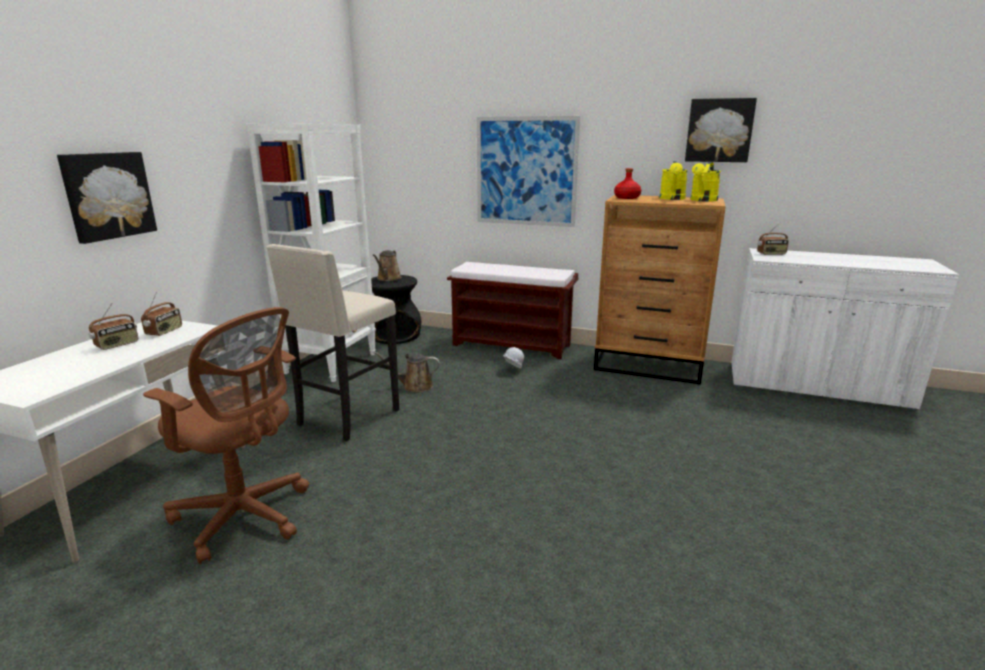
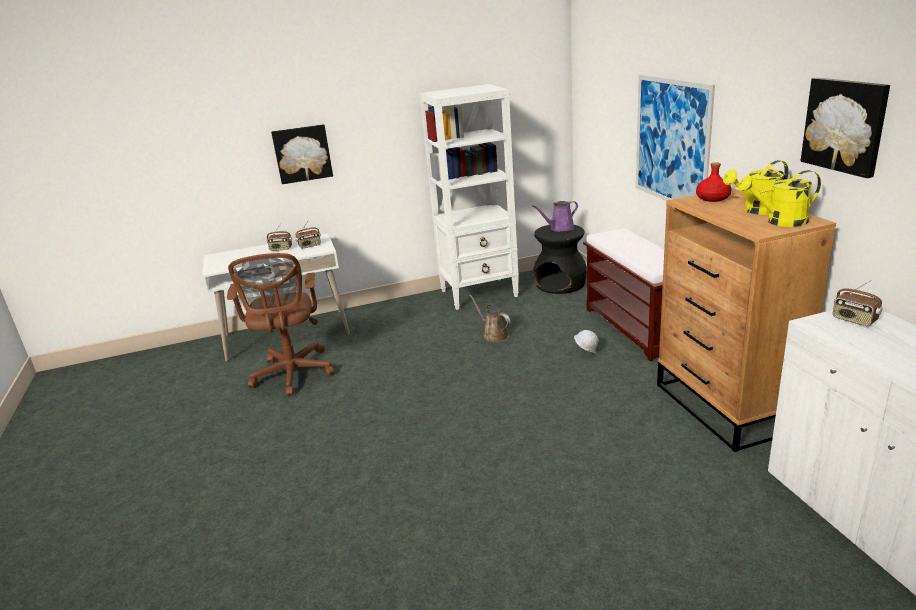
camera: 55 degrees right, 5 degrees up
beige stool [266,244,399,442] -> none
brown watering can [373,250,402,281] -> purple watering can [532,201,578,232]

